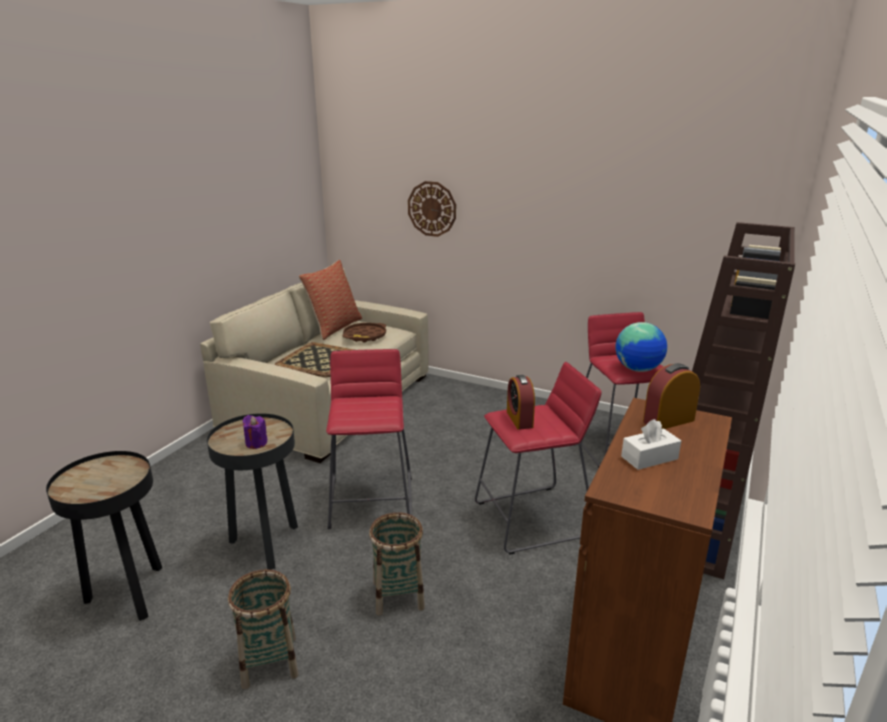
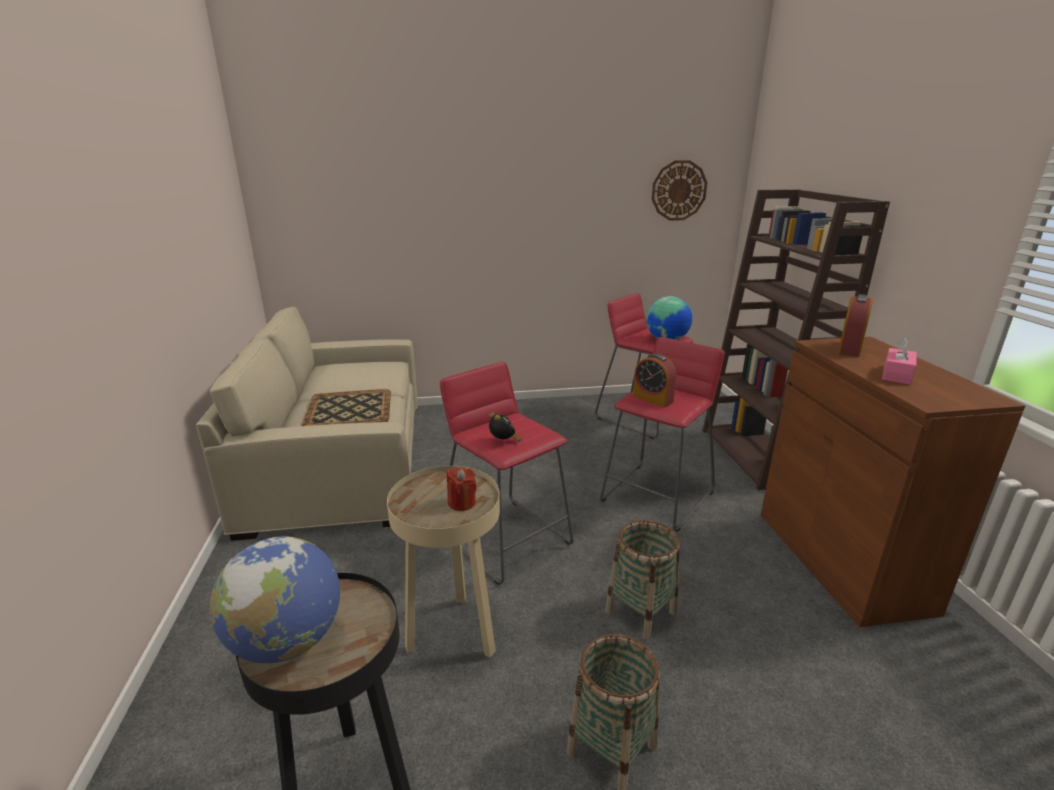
camera: 35 degrees left, 0 degrees up
black side table [207,413,298,570] -> beige side table [387,466,500,658]
purple candle [243,415,268,449] -> red candle [447,467,476,511]
pillow [299,260,362,340] -> none
brown tray [342,323,386,343] -> none
wall clock [408,181,456,237] -> wall clock moved to [652,160,707,221]
white tissue box [621,419,681,470] -> pink tissue box [882,337,917,385]
none -> globe [210,536,340,663]
none -> alarm clock [489,412,522,441]

